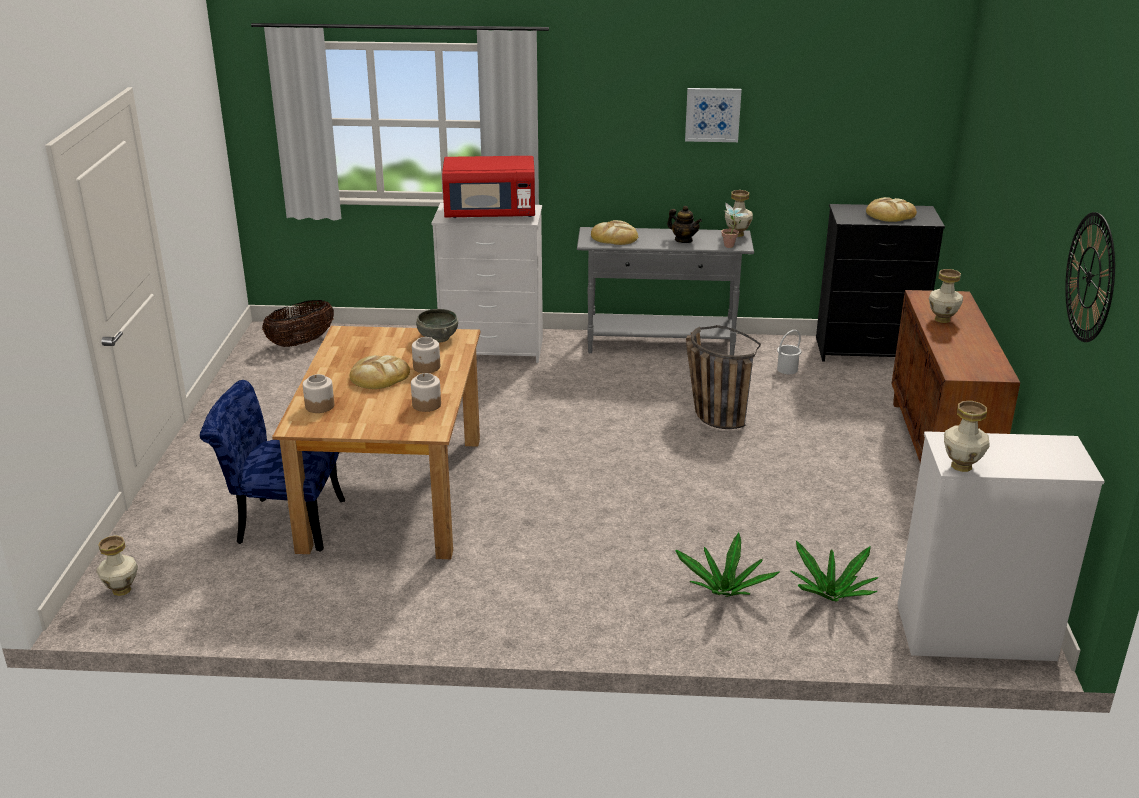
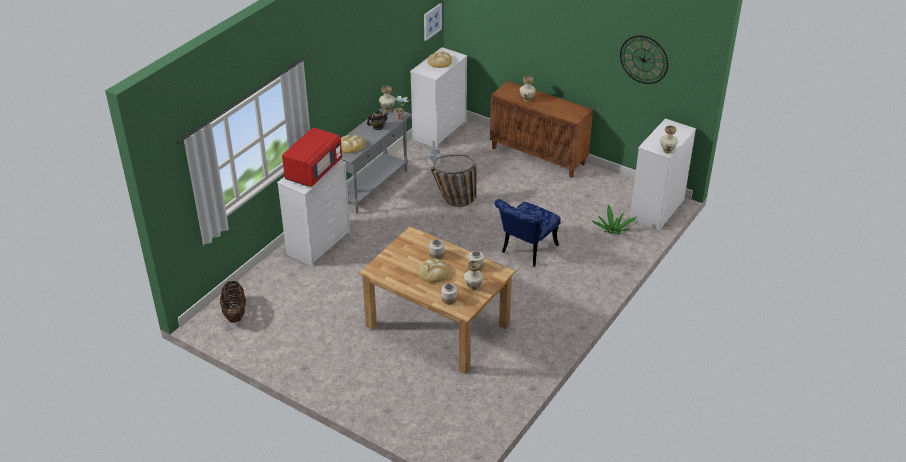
camera: 60 degrees left, 10 degrees up
vase [97,536,138,596] -> vase moved to [464,261,484,291]
blue chair [200,380,345,552] -> blue chair moved to [495,199,561,266]
grey bowl [416,309,458,343] -> none
potted plant [675,533,780,597] -> none
picture [685,88,742,142] -> picture moved to [424,3,442,41]
black dresser [816,204,945,362] -> white dresser [410,47,467,148]

